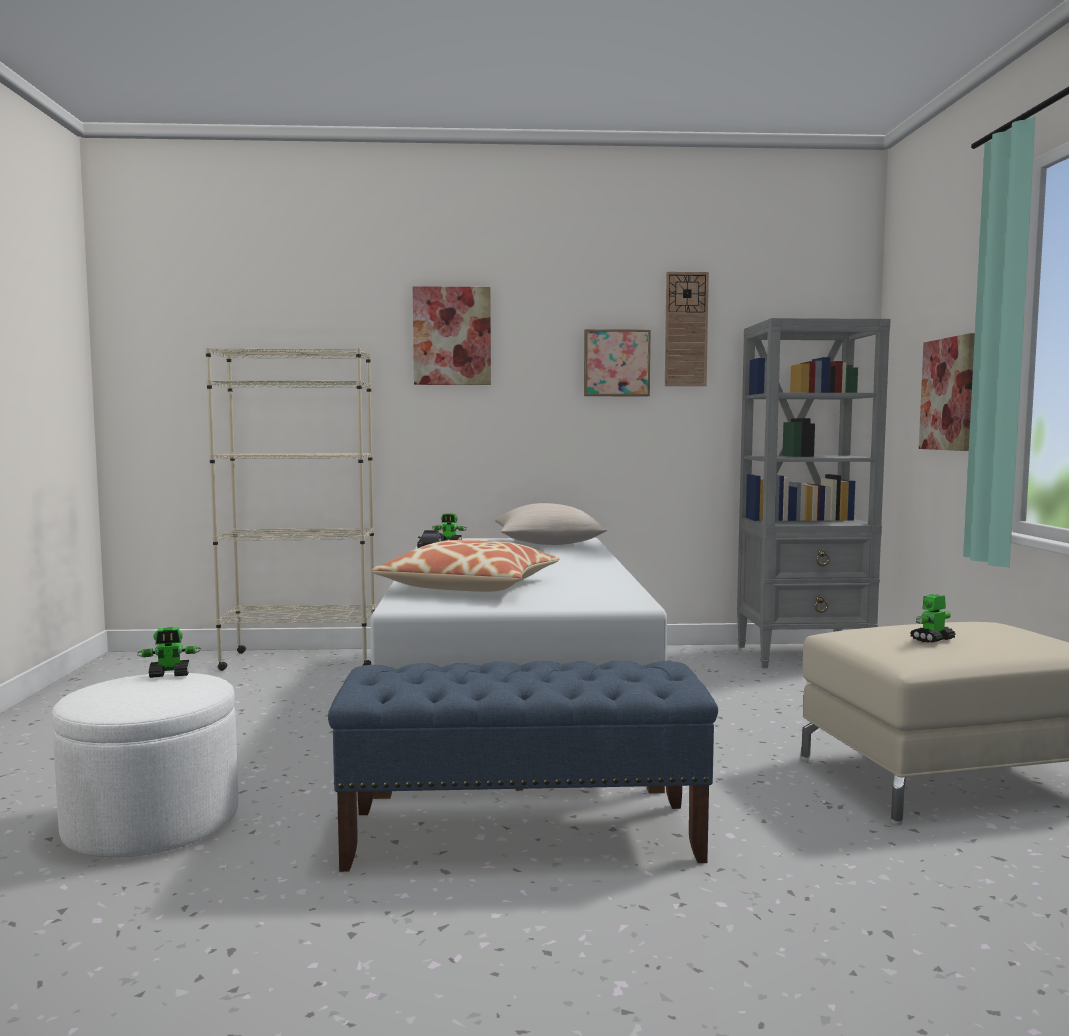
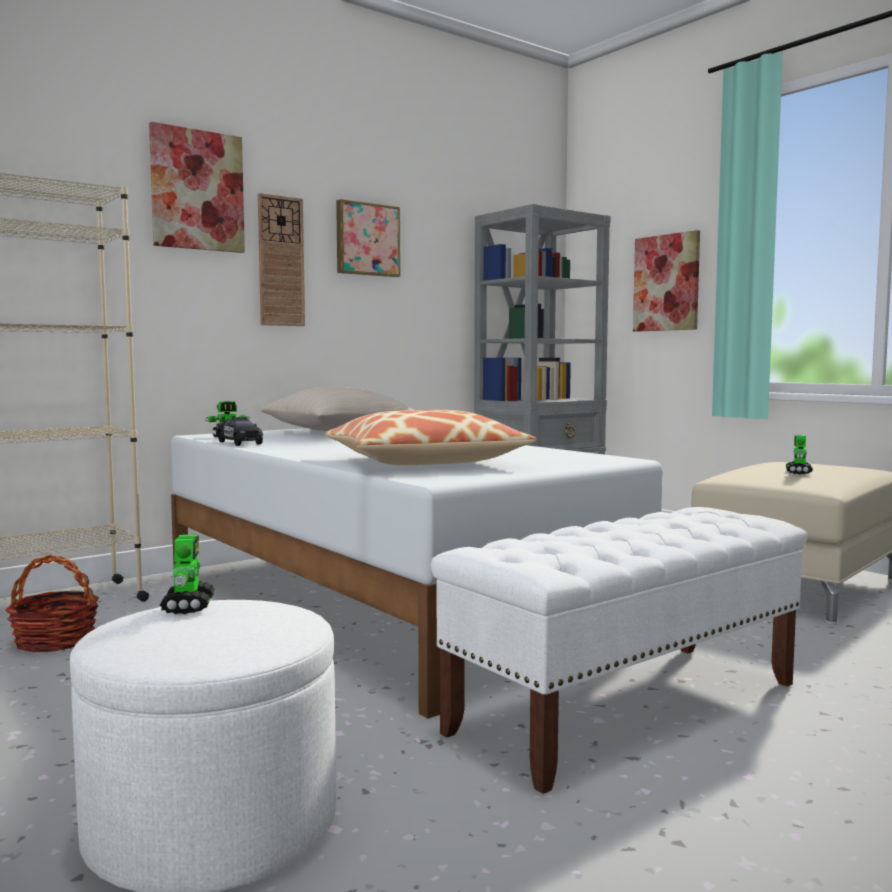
camera: 35 degrees left, 0 degrees up
toy robot [137,627,201,678] -> toy robot turned 45 degrees counterclockwise [160,534,215,614]
blue bench [328,661,718,872] -> white bench [431,507,807,794]
wall clock [665,272,709,386] -> wall clock moved to [258,193,305,326]
none -> basket [6,554,99,652]

